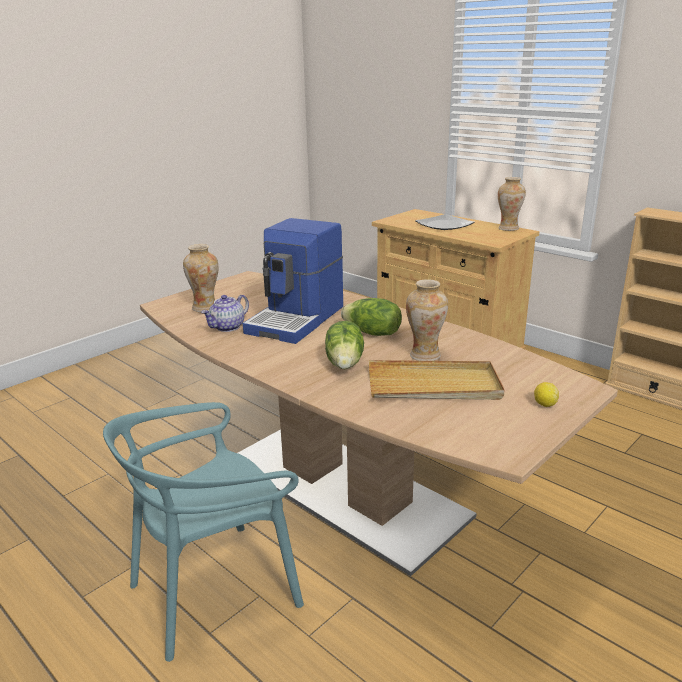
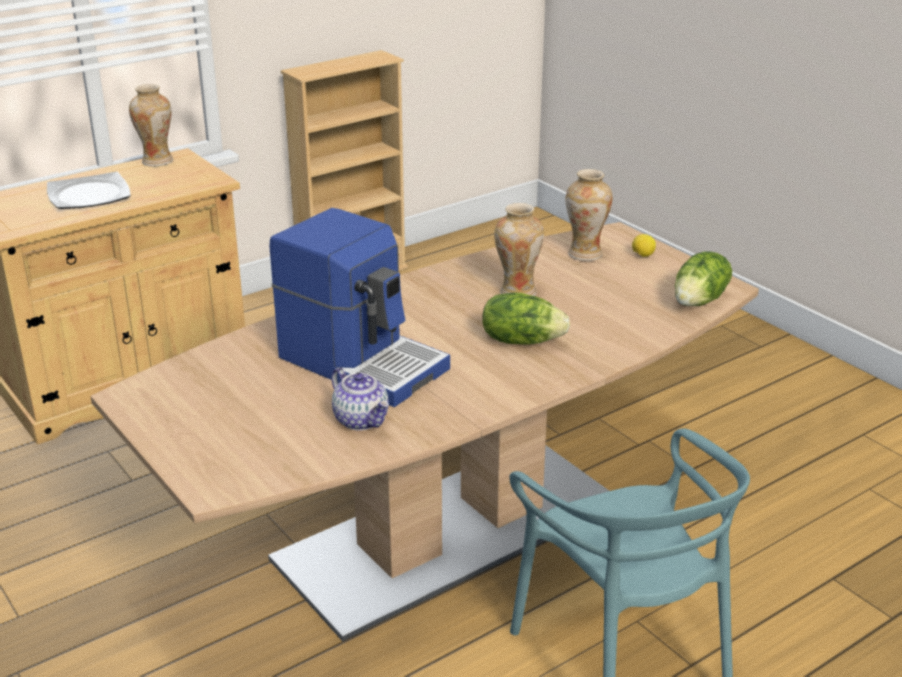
camera: 80 degrees left, 5 degrees up
vase [183,244,218,312] -> vase moved to [566,169,613,261]
lettuce [341,298,402,336] -> lettuce moved to [675,251,732,306]
beige tray [369,360,504,400] -> none

